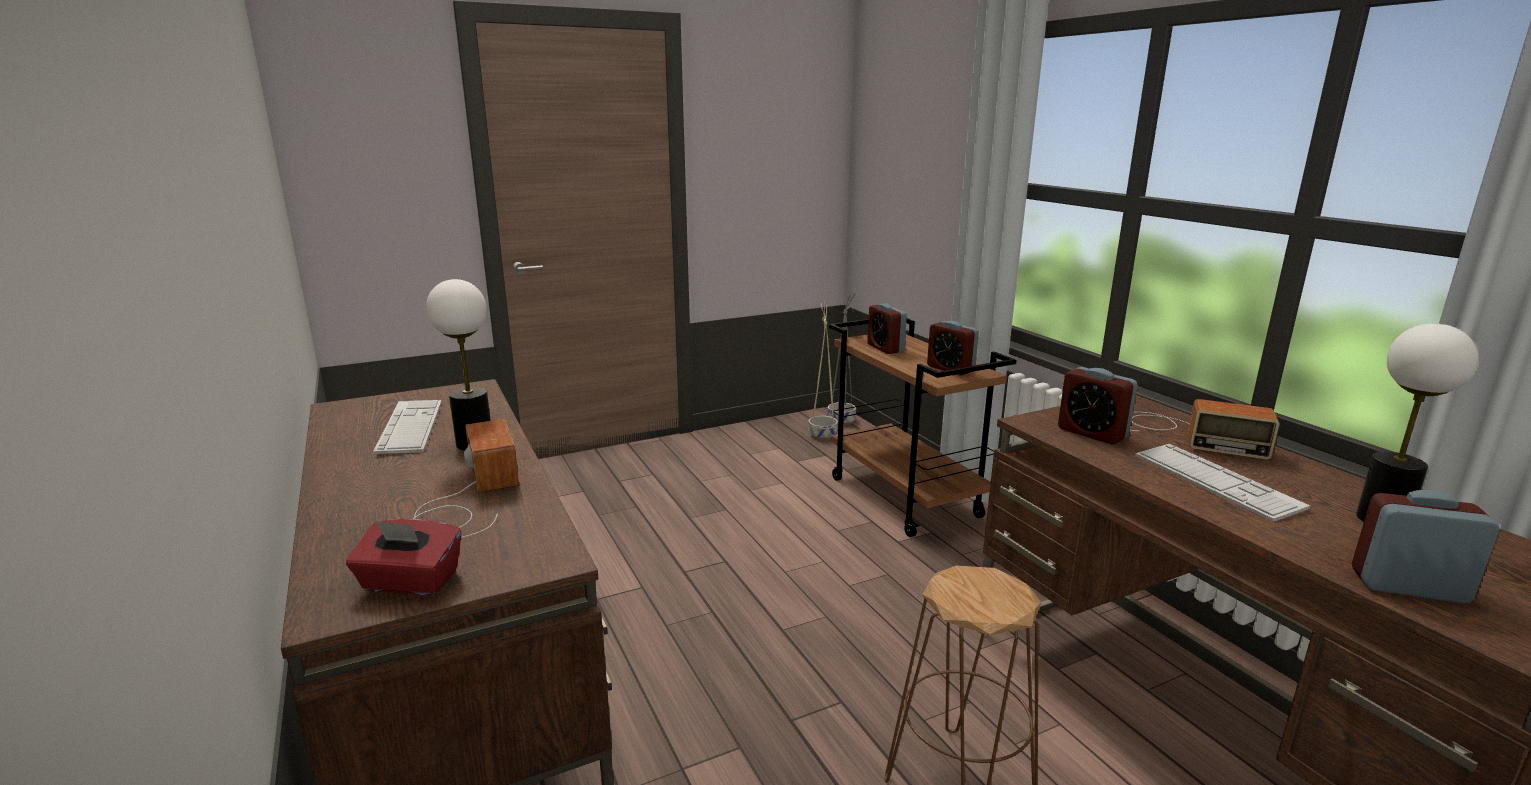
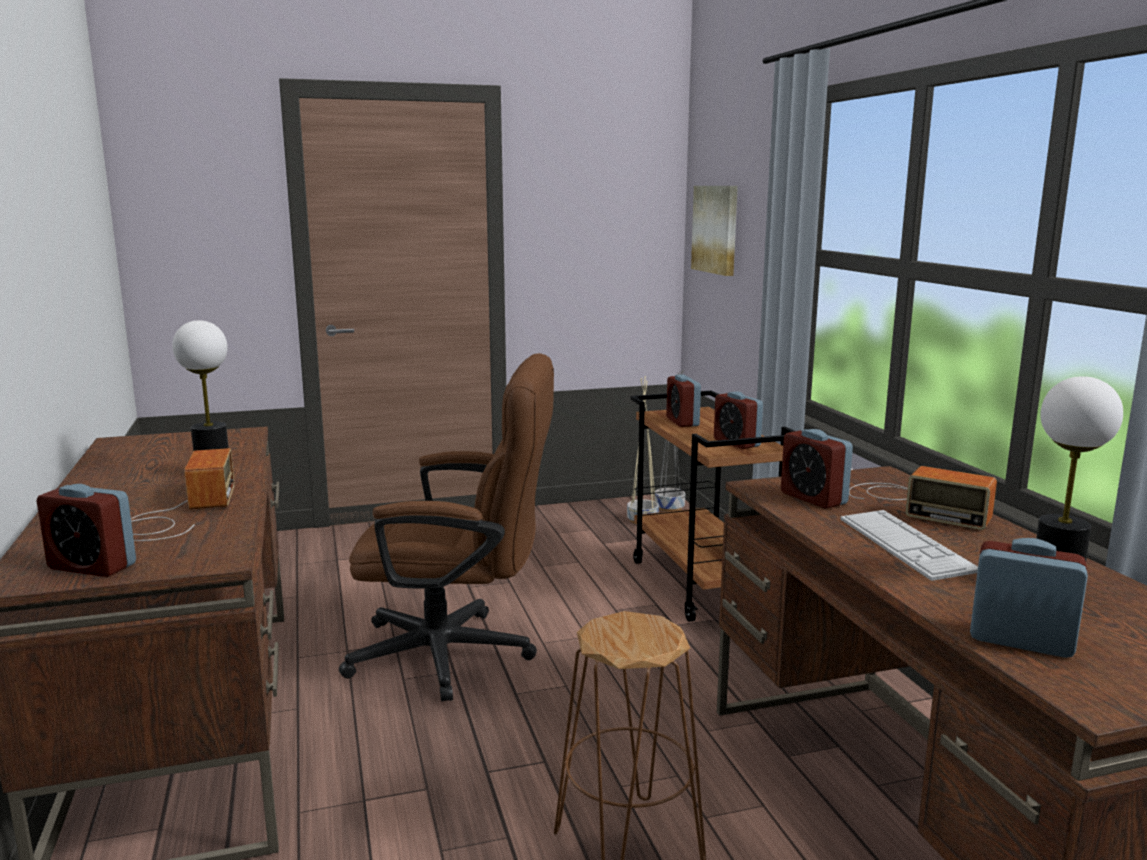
camera: 10 degrees right, 5 degrees down
red tissue box [346,519,461,595] -> alarm clock [36,484,136,577]
keyboard [373,400,442,454] -> none
none -> brown office chair [339,353,554,701]
none -> picture [691,186,738,276]

